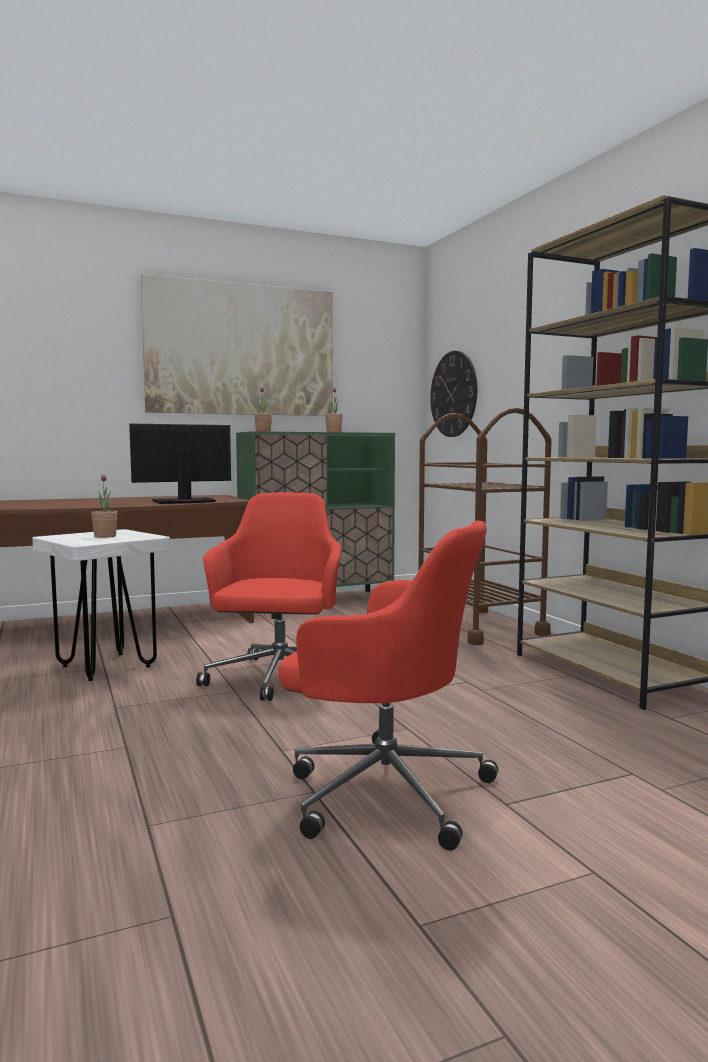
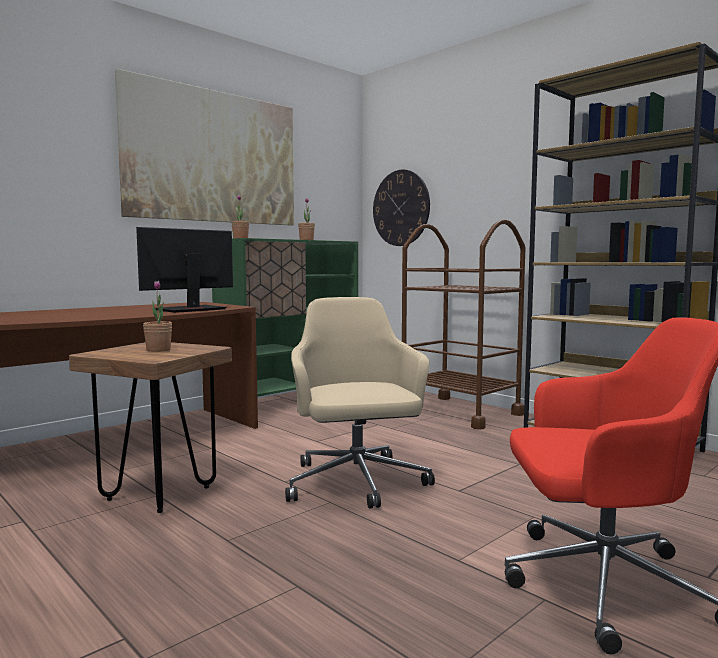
camera: 20 degrees left, 0 degrees up
white stool [32,529,170,681] -> brown stool [69,342,232,513]
red office chair [196,492,341,701] -> beige office chair [285,297,435,509]

